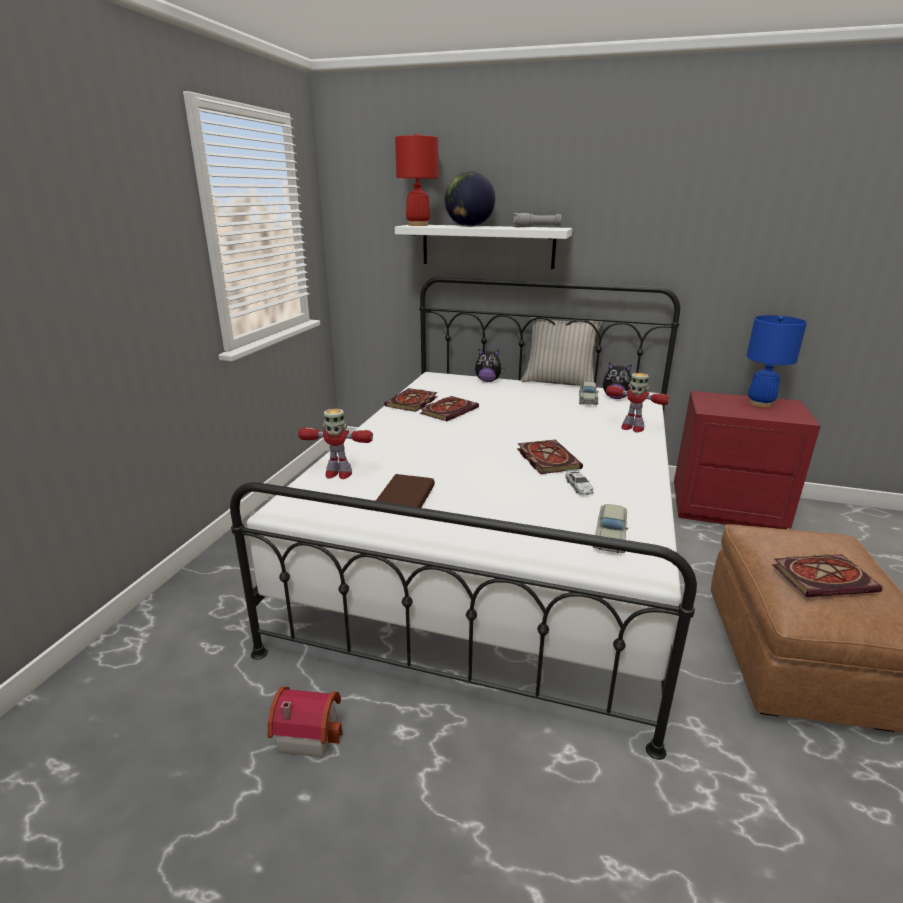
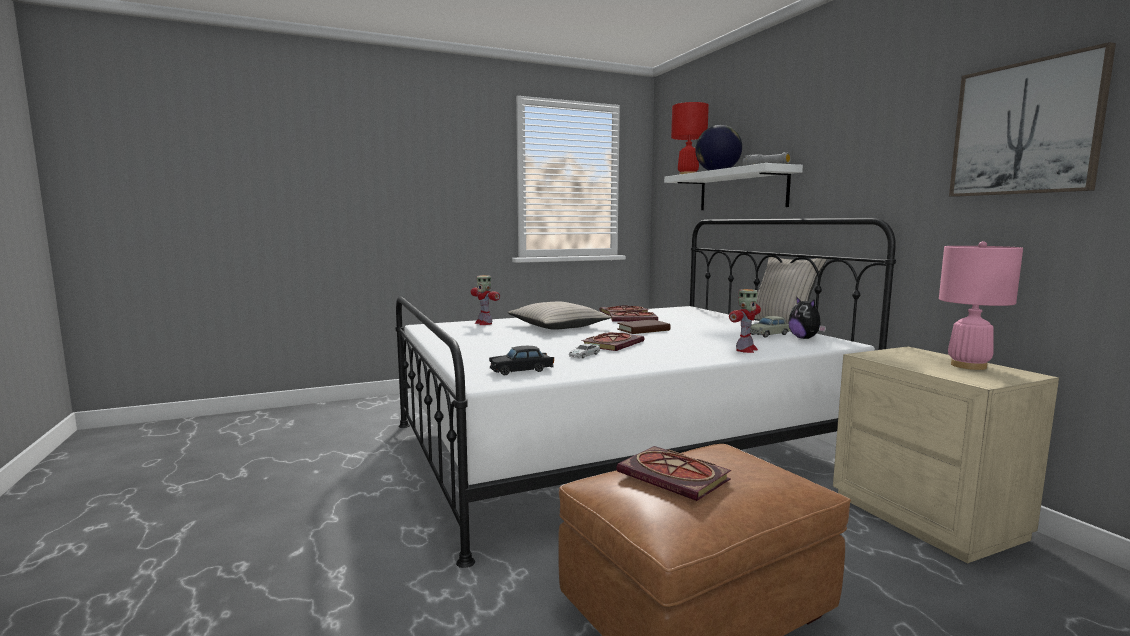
camera: 50 degrees right, 15 degrees down
toy house [268,687,342,757] -> none
brown book [376,474,435,508] -> brown book moved to [617,319,671,334]
plush toy [475,349,504,382] -> none
beige toy car [593,504,628,553] -> black toy car [489,346,554,375]
toy robot [606,373,670,432] -> toy robot turned 135 degrees counterclockwise [729,289,761,353]
red nightstand [674,391,821,529] -> beige nightstand [833,346,1059,564]
blue table lamp [746,315,807,407] -> pink table lamp [939,241,1023,370]
none -> beige pillow [507,302,611,330]
none -> picture [949,42,1116,197]

